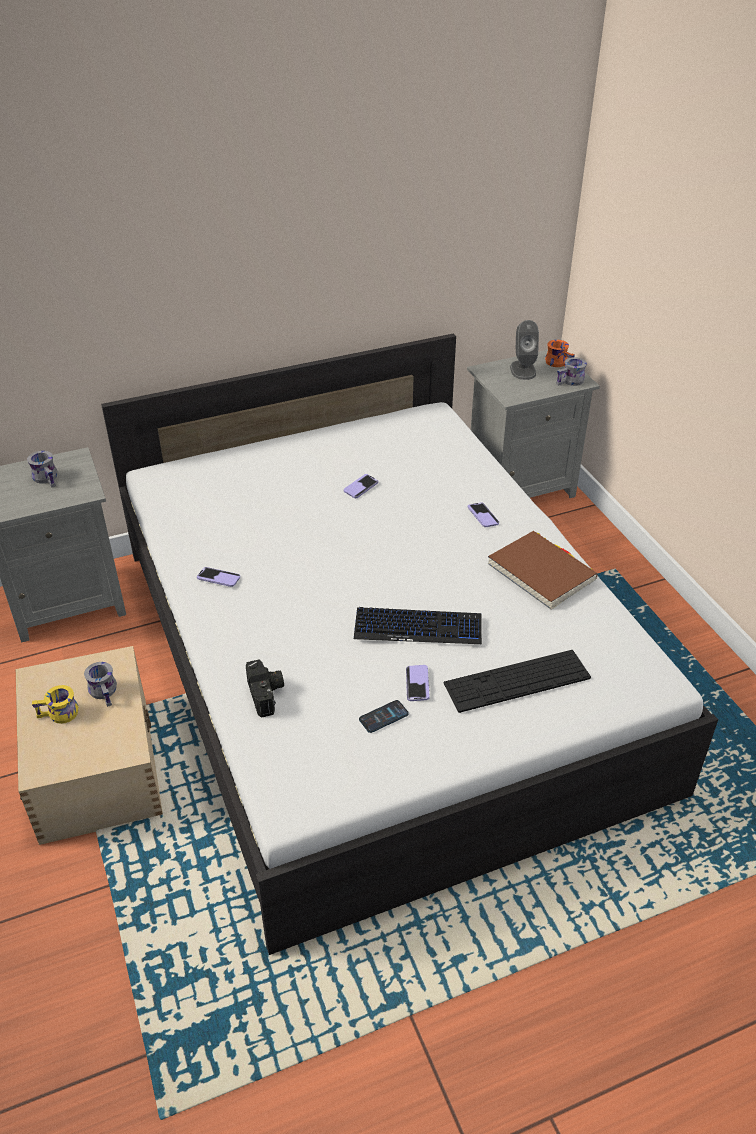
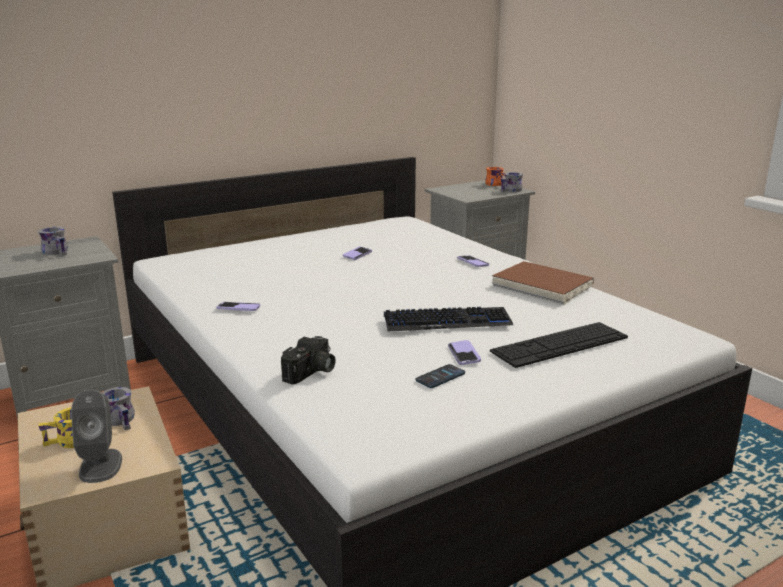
camera: 10 degrees left, 20 degrees down
camera [246,659,284,718] -> camera turned 60 degrees clockwise [281,336,336,385]
grey speaker [510,320,539,380] -> grey speaker moved to [71,389,122,483]

